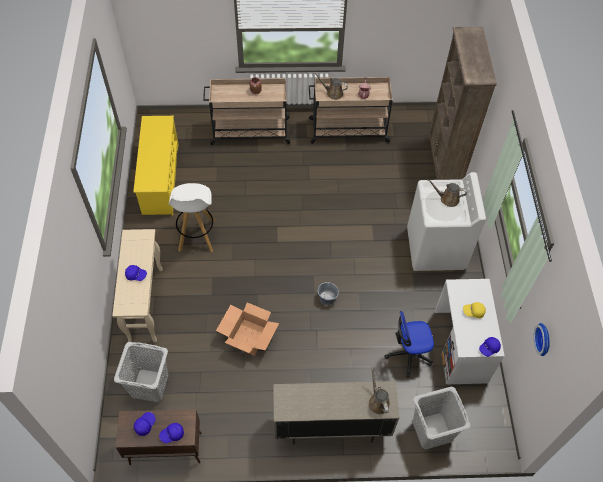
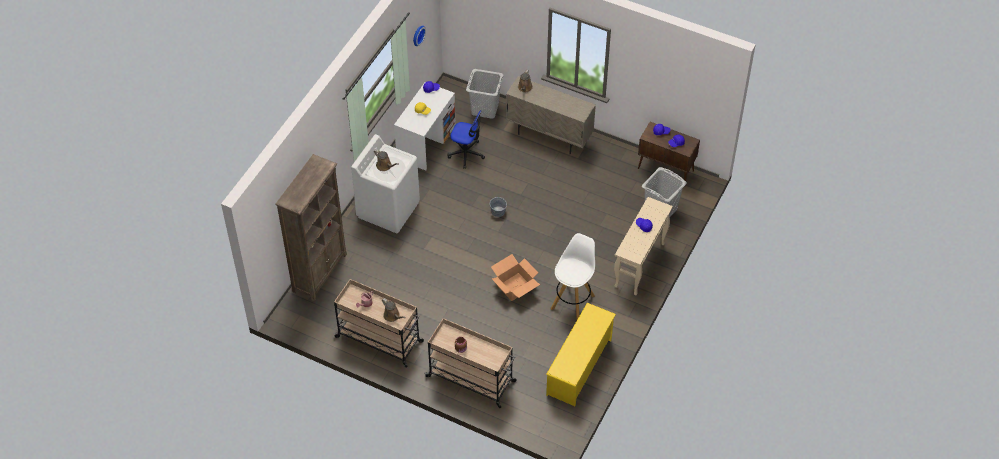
camera: 150 degrees left, 5 degrees down
cardboard box [216,302,279,356] -> cardboard box moved to [491,254,540,301]

